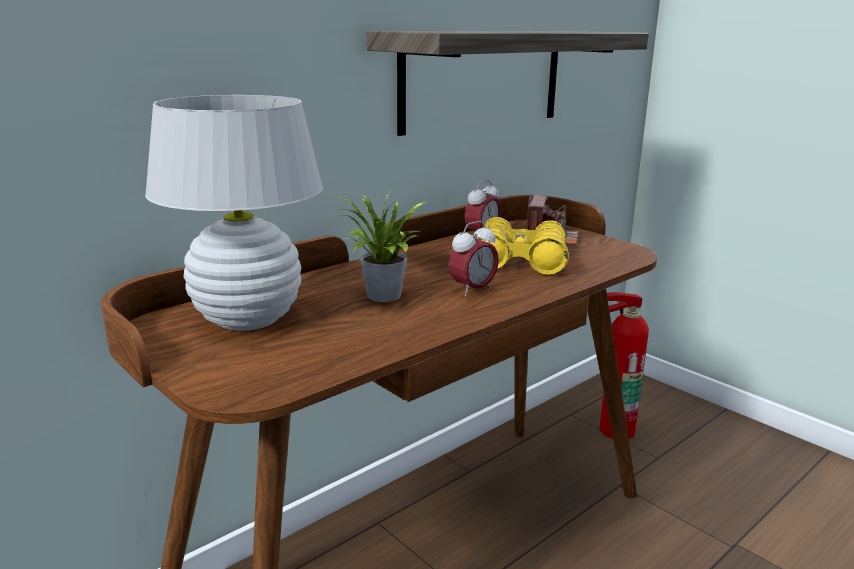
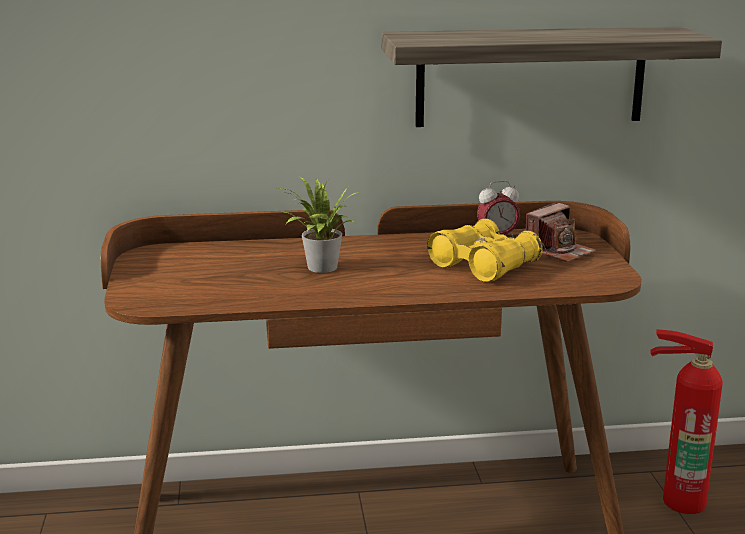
camera: 35 degrees right, 0 degrees up
white table lamp [145,95,323,331] -> none
alarm clock [448,221,499,297] -> none

